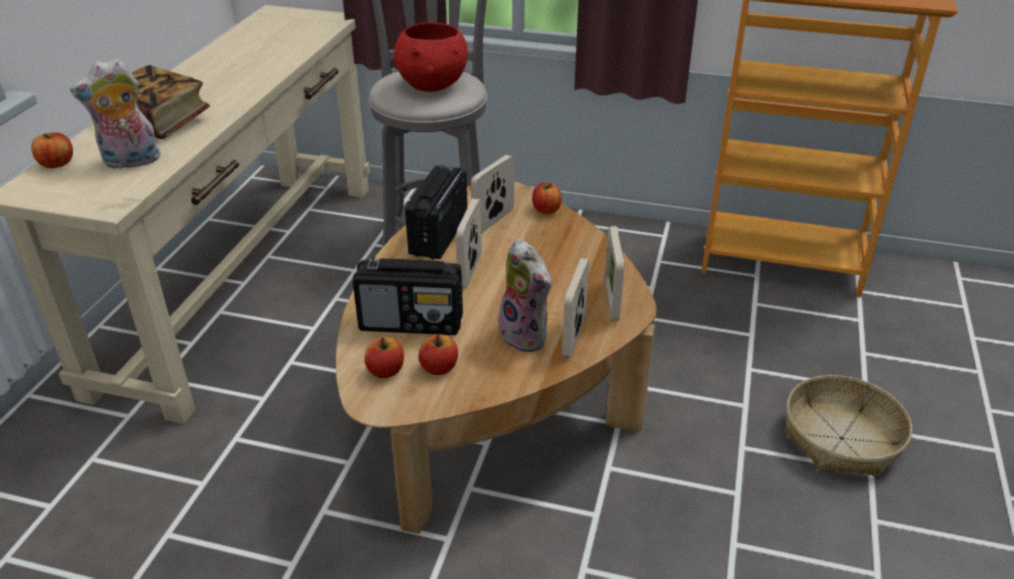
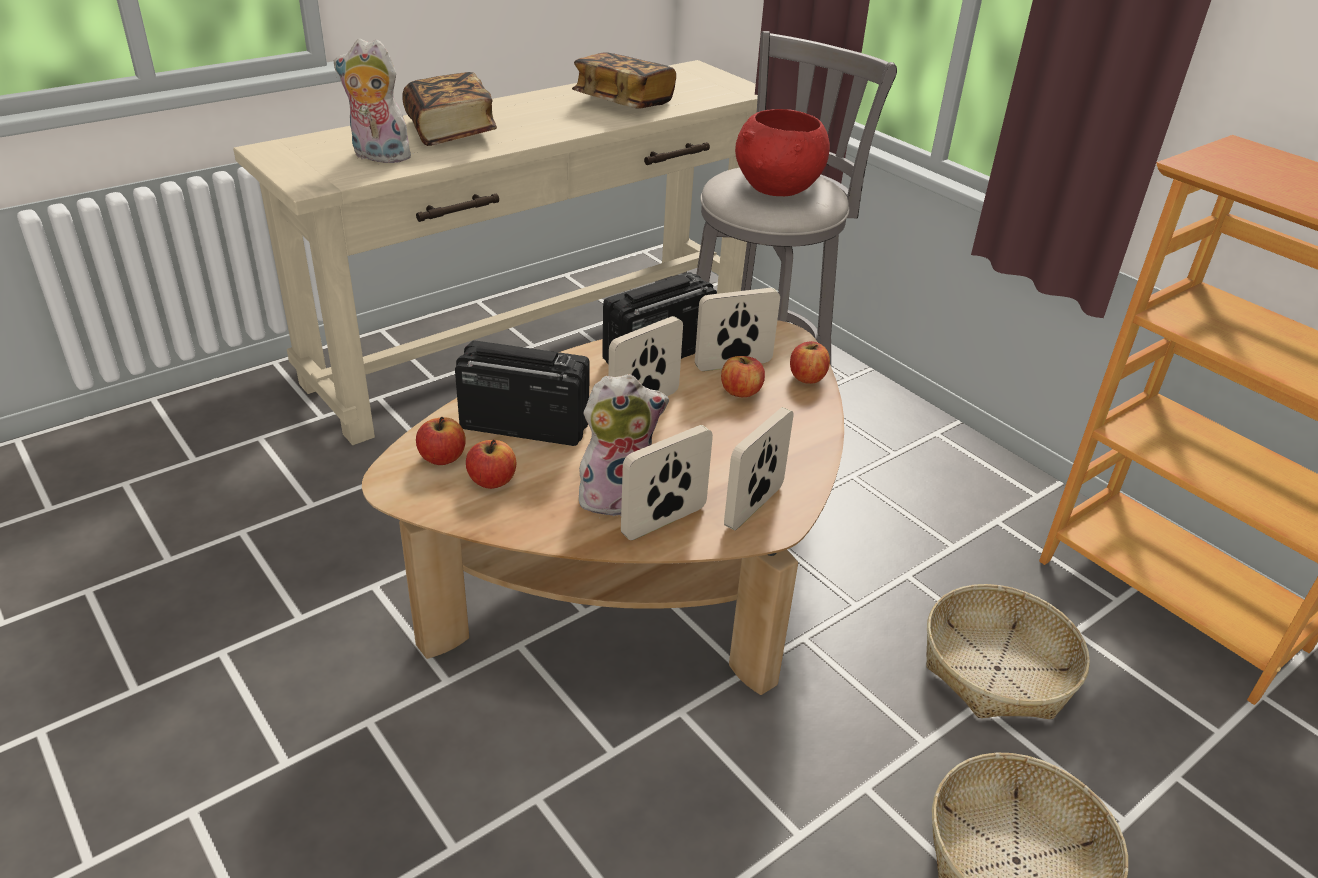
camera: 35 degrees right, 0 degrees up
apple [31,133,73,168] -> apple moved to [721,356,765,397]
radio [353,257,463,335] -> radio turned 150 degrees clockwise [455,340,590,446]
plush toy [499,238,552,352] -> plush toy turned 105 degrees counterclockwise [579,374,669,517]
none -> book [572,52,676,109]
none -> basket [926,584,1090,719]

